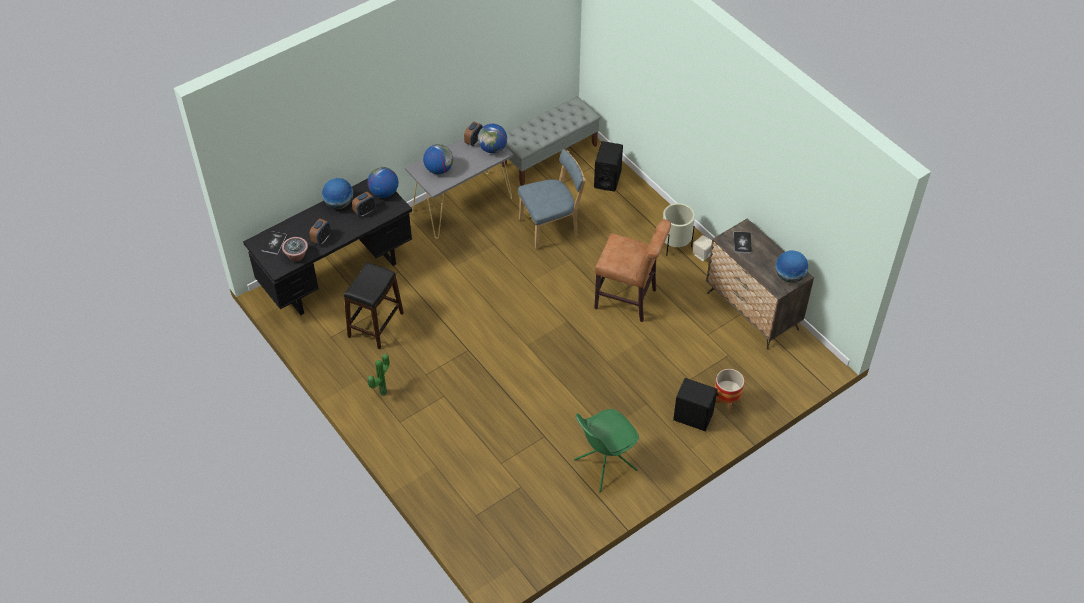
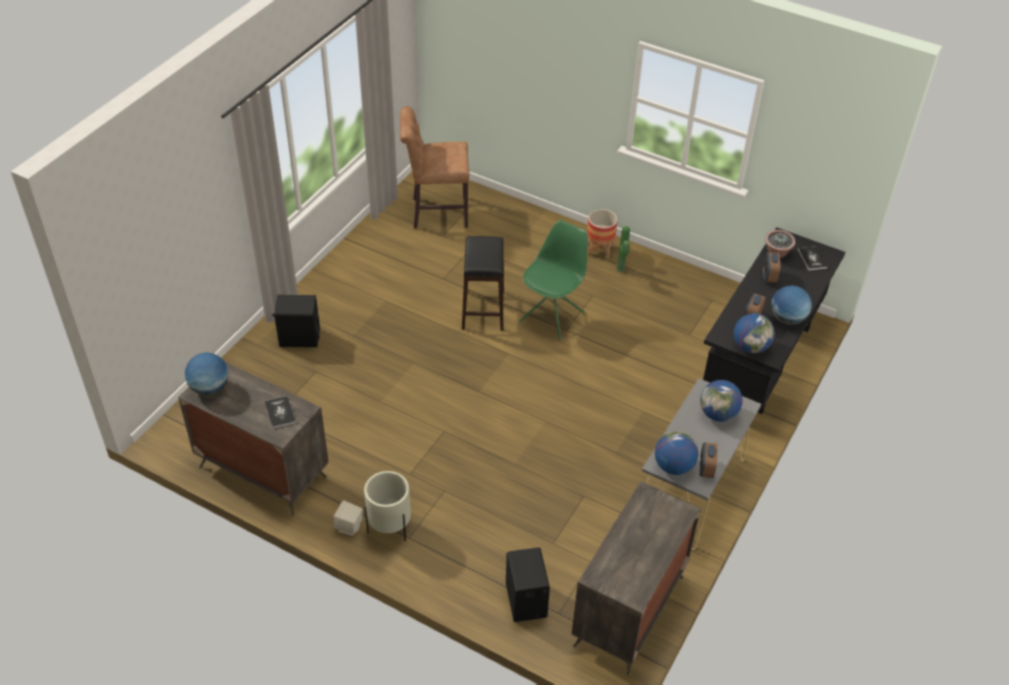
camera: 155 degrees right, 5 degrees down
black stool [344,262,404,349] -> black stool moved to [462,236,504,331]
grey bench [501,96,600,186] -> dresser [572,481,701,676]
blue chair [518,149,586,249] -> none
green chair [574,409,639,492] -> green chair moved to [519,220,588,341]
brown chair [594,219,671,322] -> brown chair moved to [400,106,469,228]
planter [714,369,744,415] -> planter moved to [587,209,618,259]

